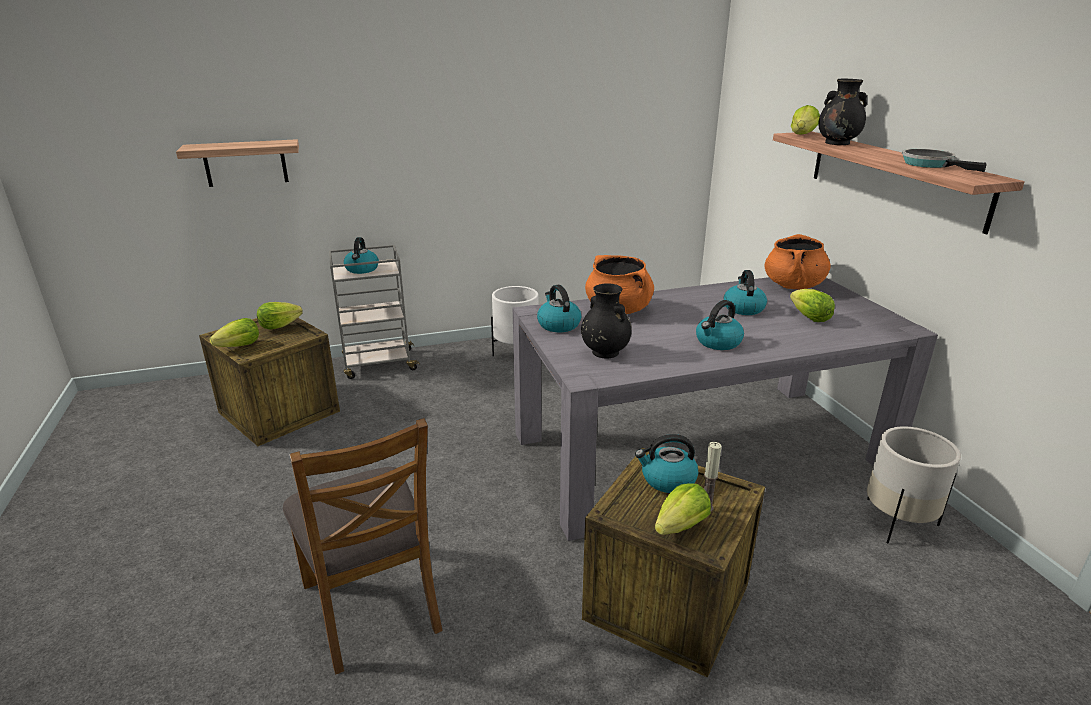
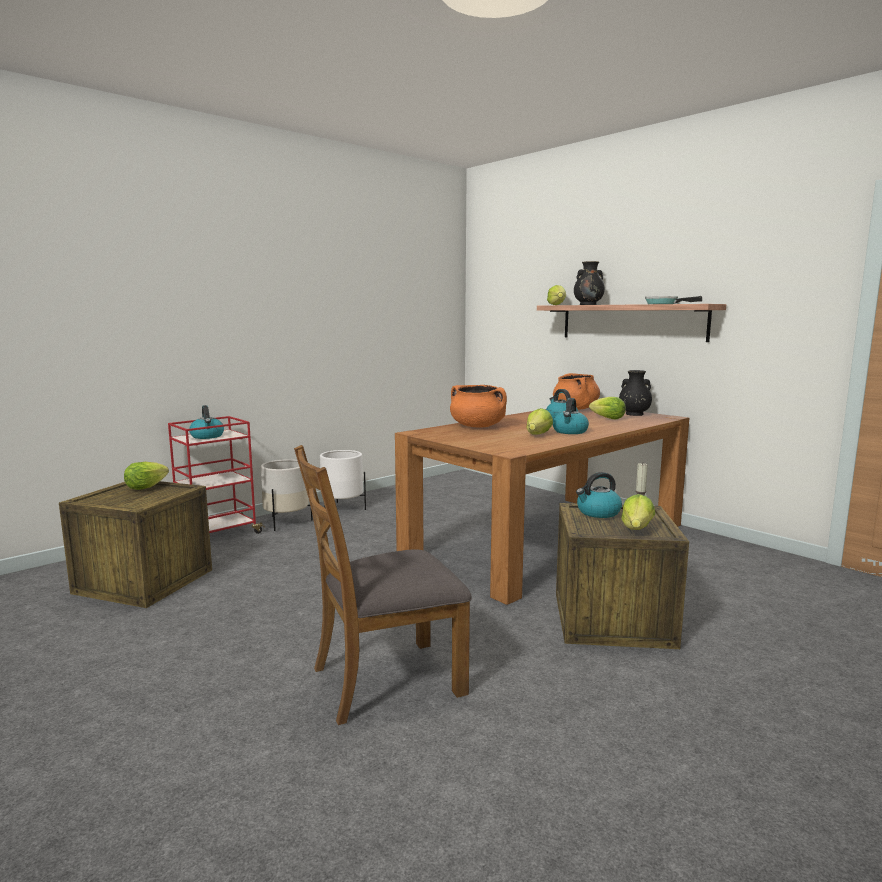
camera: 25 degrees left, 15 degrees down
shelf [176,139,299,187] -> none
lettuce [210,318,259,347] -> lettuce moved to [526,408,553,435]
brown chair [283,418,443,674] -> brown chair turned 120 degrees clockwise [294,445,472,725]
grey cart [329,245,421,379] -> red cart [168,416,265,534]
grey dining table [513,277,938,541] -> brown dining table [395,408,689,605]
kettle [537,285,581,332] -> none
black vase [581,284,632,358] -> black vase moved to [619,370,652,416]
white planter [867,426,961,544] -> white planter moved to [261,459,313,531]

